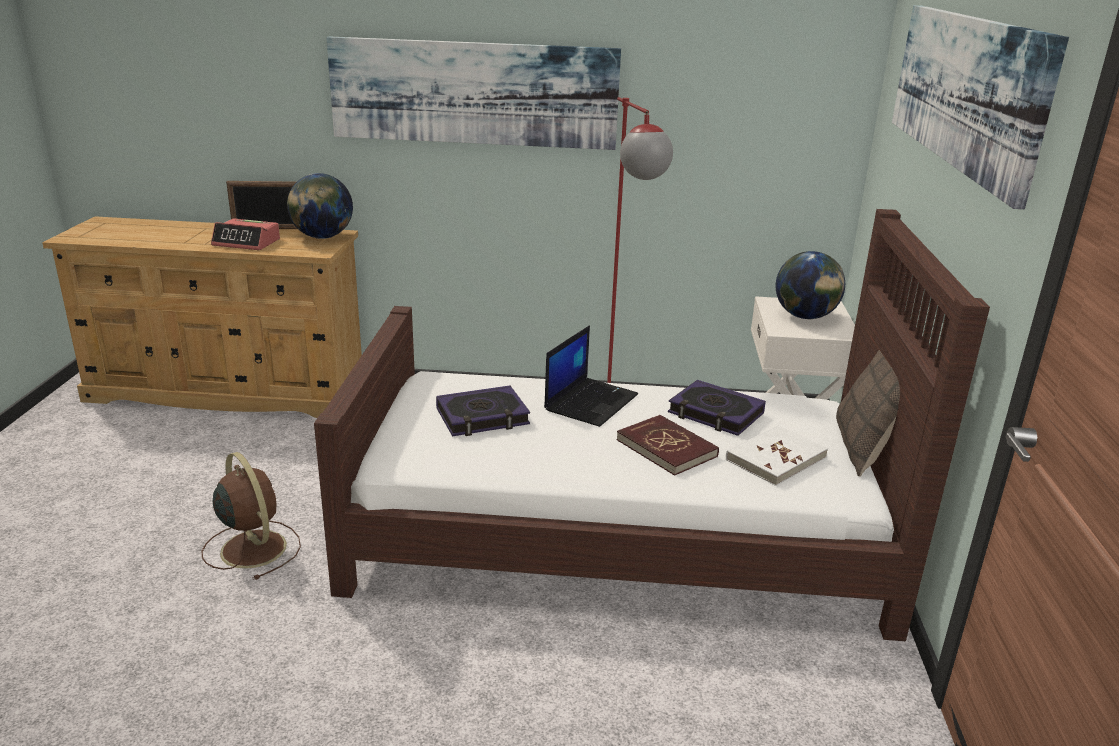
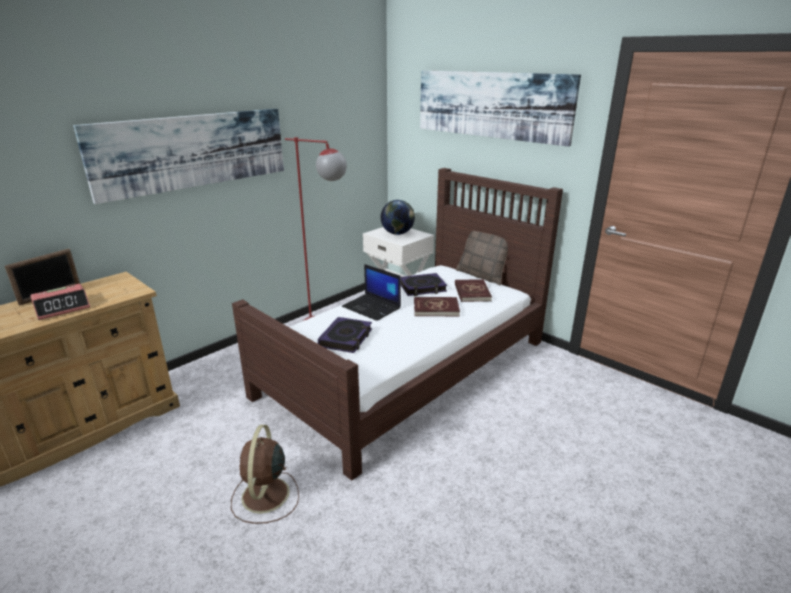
camera: 50 degrees left, 0 degrees up
brown fan [202,452,301,580] -> brown fan turned 90 degrees counterclockwise [231,425,299,524]
globe [287,173,353,239] -> none
laptop [544,325,638,427] -> laptop turned 150 degrees clockwise [342,264,401,321]
white book [726,425,828,486] -> red book [455,279,492,302]

